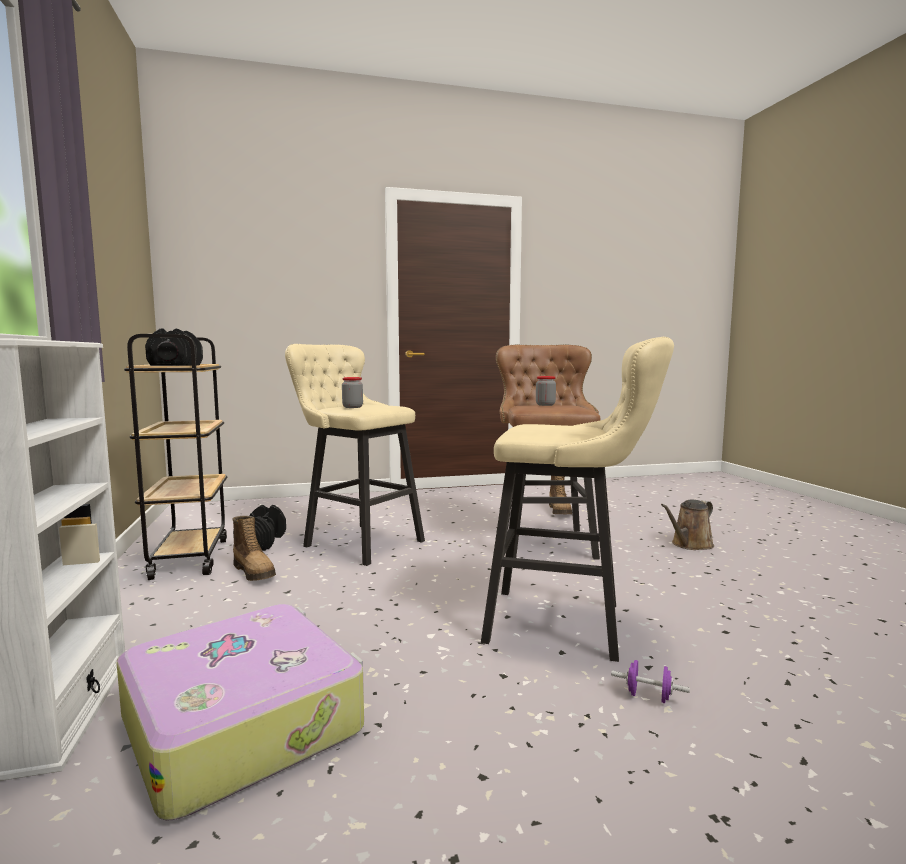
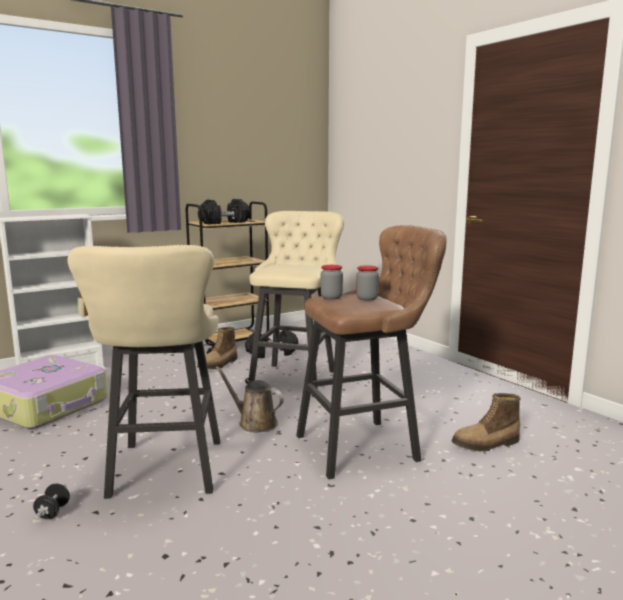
camera: 70 degrees right, 5 degrees up
jar [342,377,363,408] -> jar moved to [321,265,343,299]
purple dumbbell [611,660,690,703] -> black dumbbell [33,483,70,519]
brown watering can [661,500,714,550] -> brown watering can moved to [215,366,284,432]

